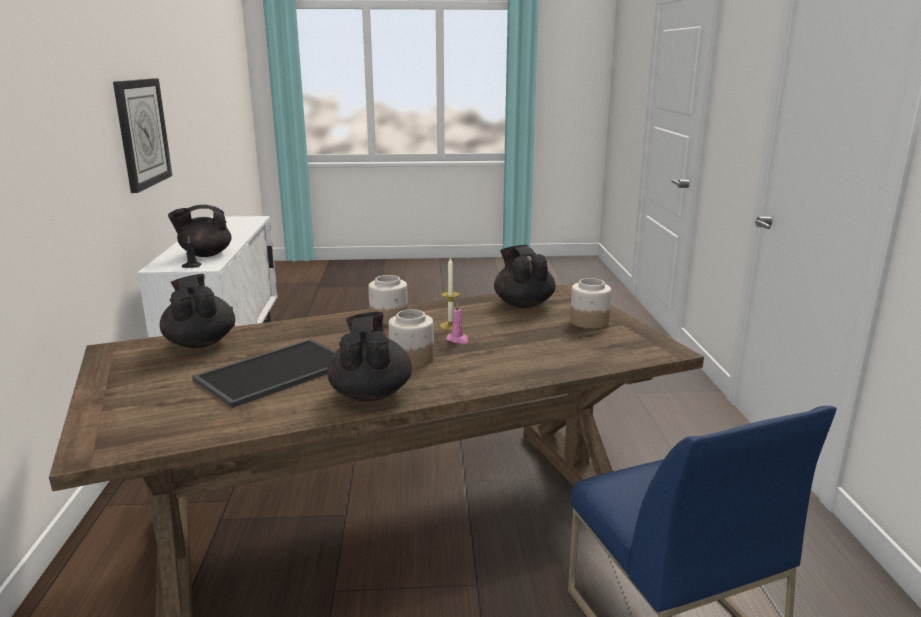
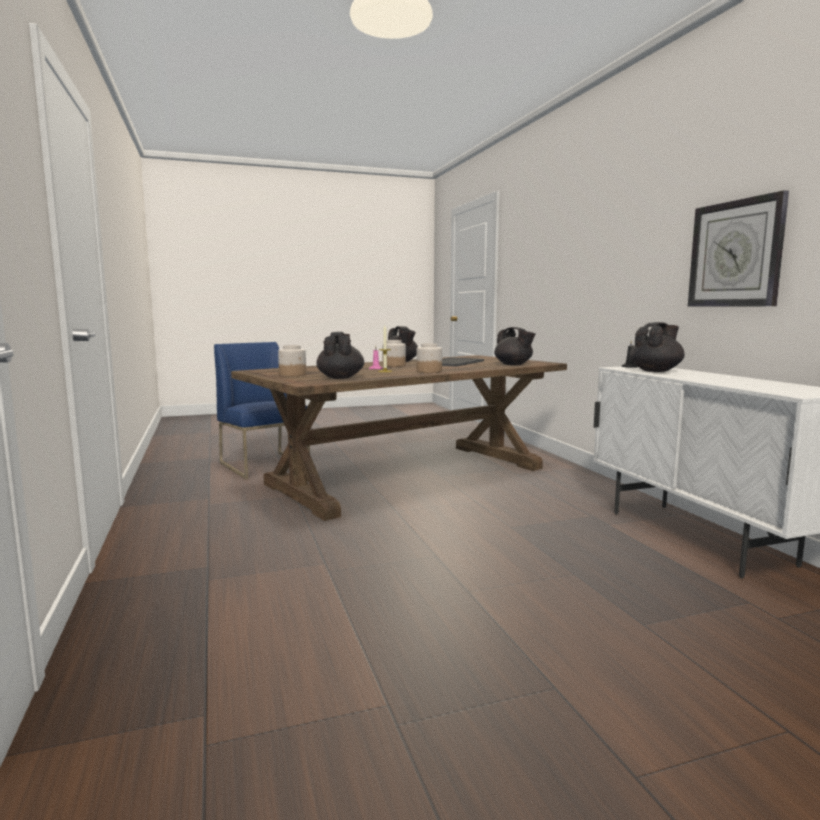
camera: 165 degrees right, 10 degrees down
black teapot [494,245,556,308] -> black teapot turned 150 degrees counterclockwise [316,332,364,379]

